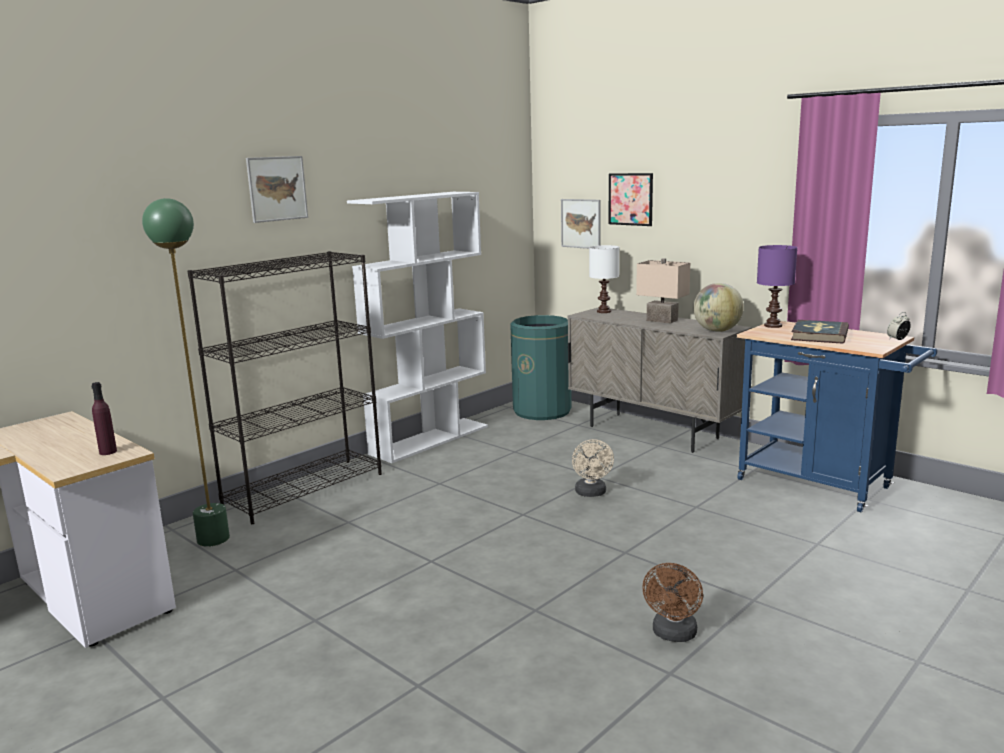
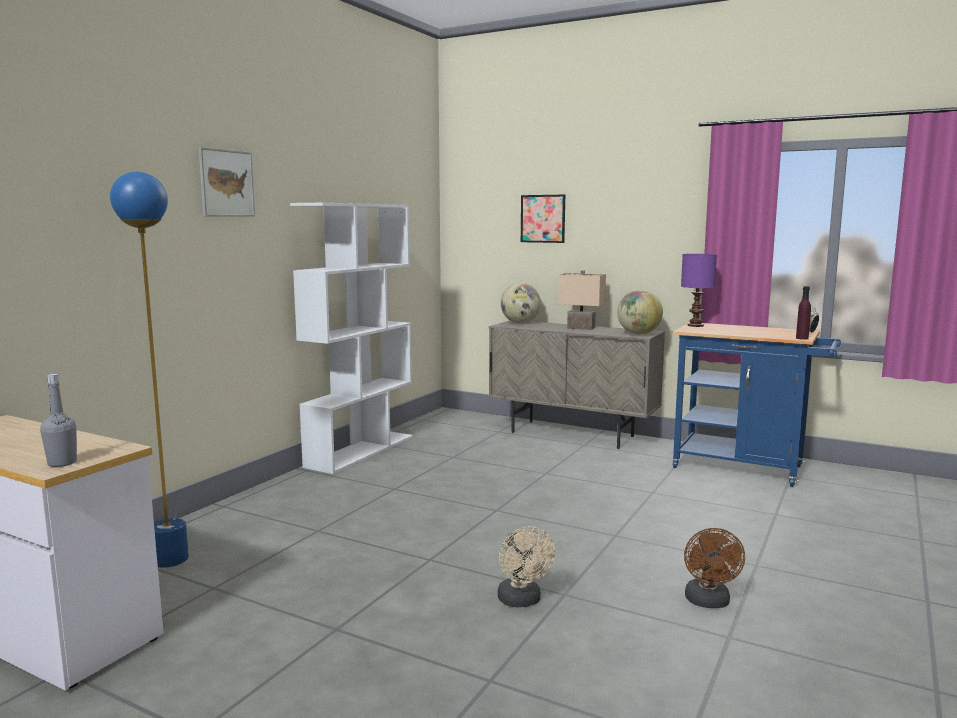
camera: 15 degrees left, 5 degrees down
purple bottle [92,382,117,455] -> purple bottle moved to [796,286,811,340]
green floor lamp [142,198,230,547] -> blue floor lamp [110,172,189,568]
black bookcase [188,251,382,524] -> none
green trash can [510,315,572,420] -> none
picture [561,199,601,249] -> none
beige fan [572,439,614,497] -> beige fan moved to [498,527,555,608]
white table lamp [589,245,619,313] -> globe [501,283,541,323]
book [791,320,849,344] -> none
none -> grey bottle [40,374,77,467]

